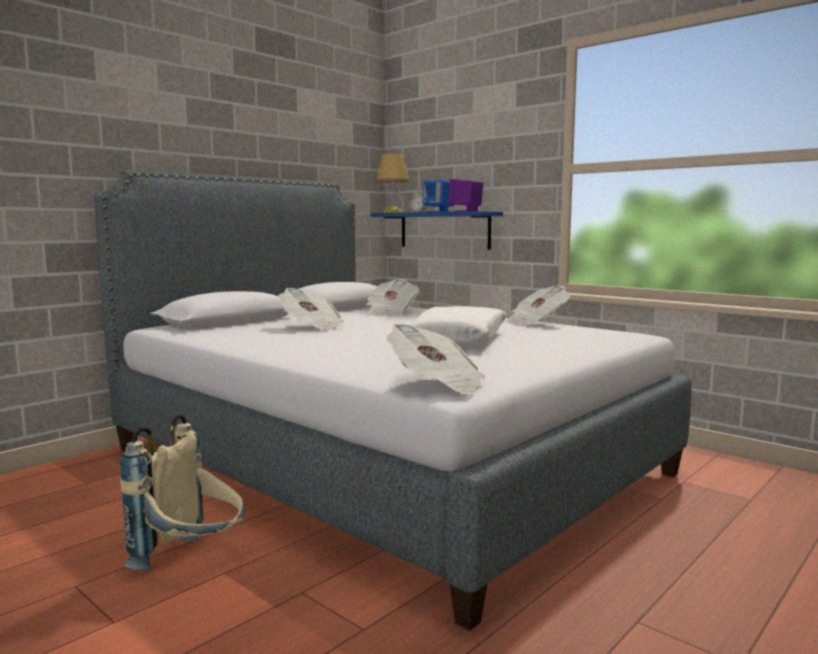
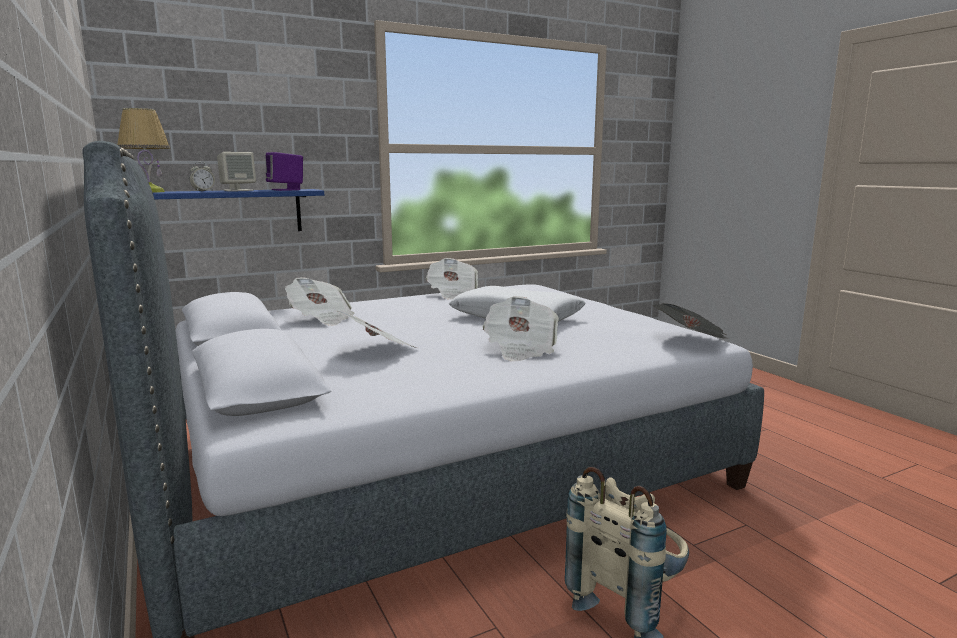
camera: 70 degrees left, 5 degrees up
blue speaker [422,180,454,212] -> beige speaker [217,152,256,191]
none -> newspaper [483,296,559,361]

